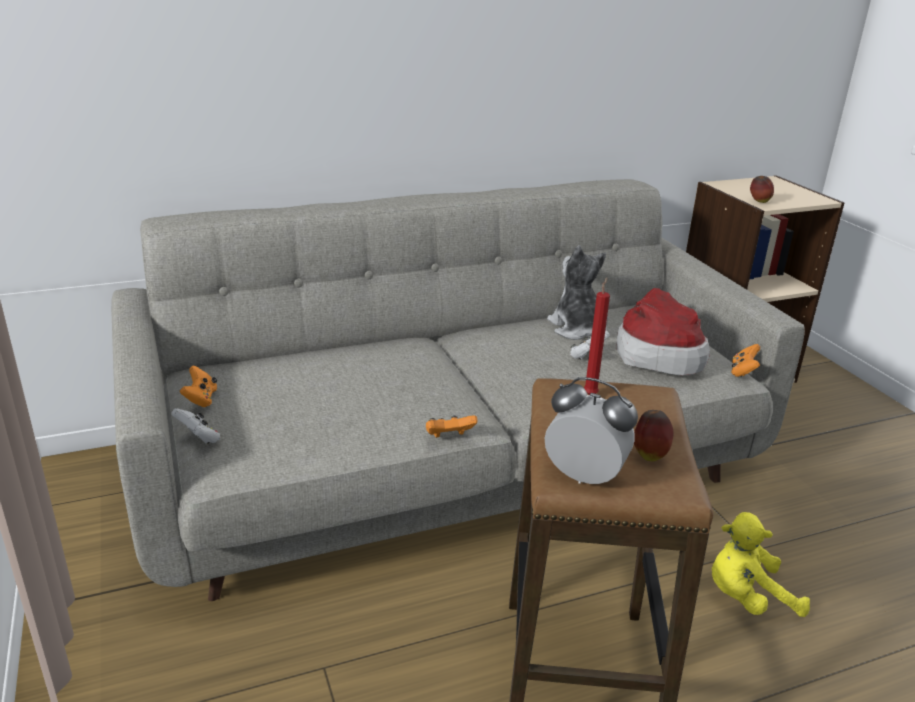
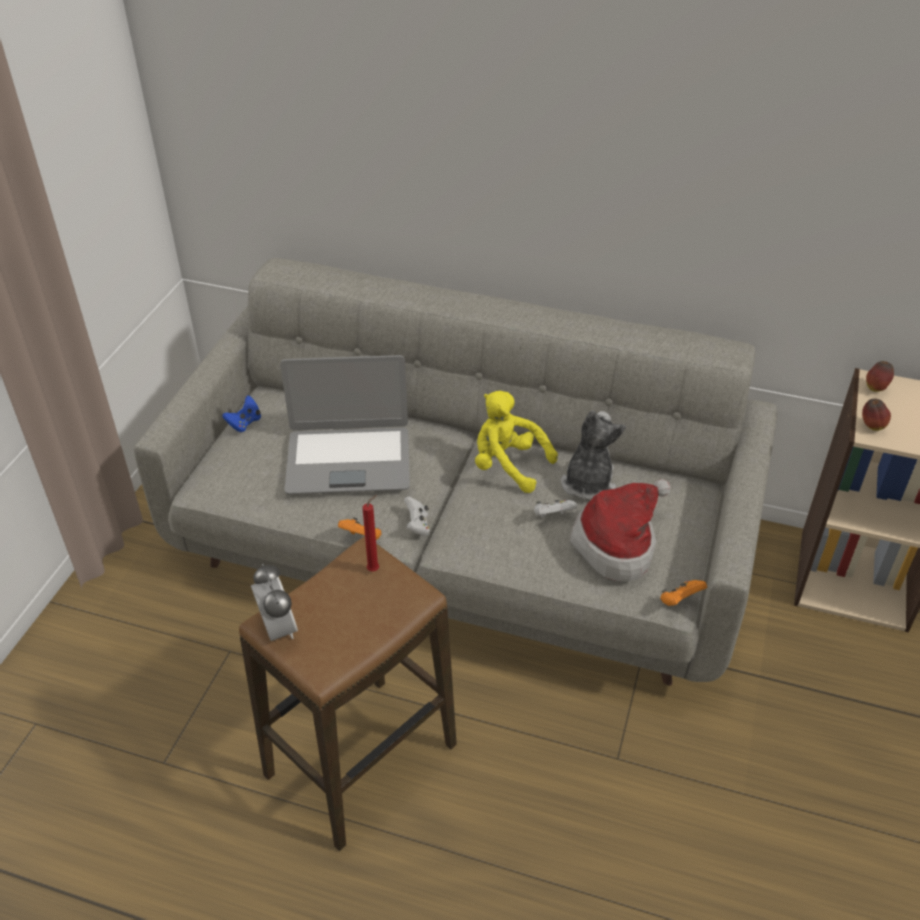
camera: 40 degrees right, 15 degrees up
white game controller [171,408,220,444] -> white game controller moved to [404,496,430,536]
orange game controller [180,366,217,407] -> blue game controller [223,395,261,432]
apple [634,410,673,461] -> apple moved to [866,361,894,392]
yellow plush toy [712,512,810,617] -> yellow plush toy moved to [475,391,558,493]
none -> laptop [280,355,410,494]

